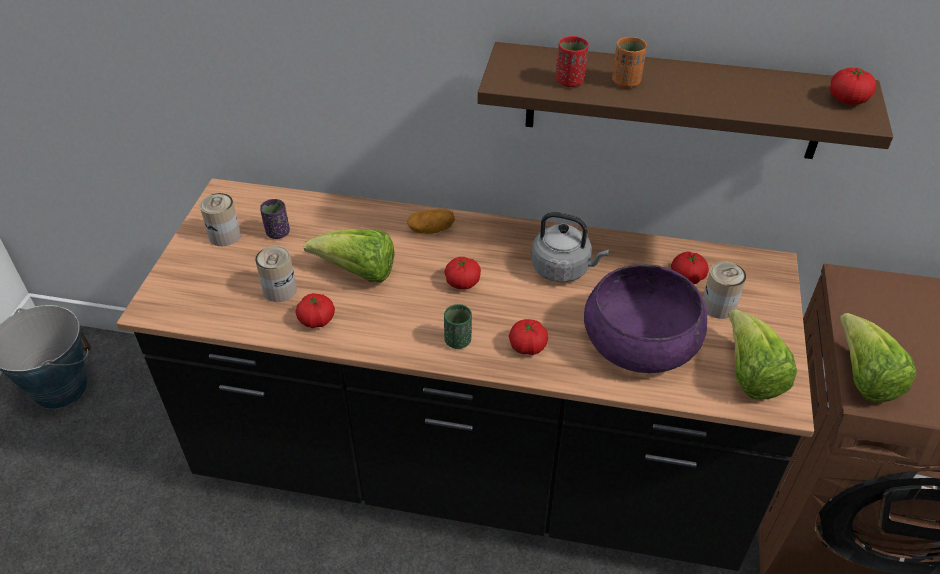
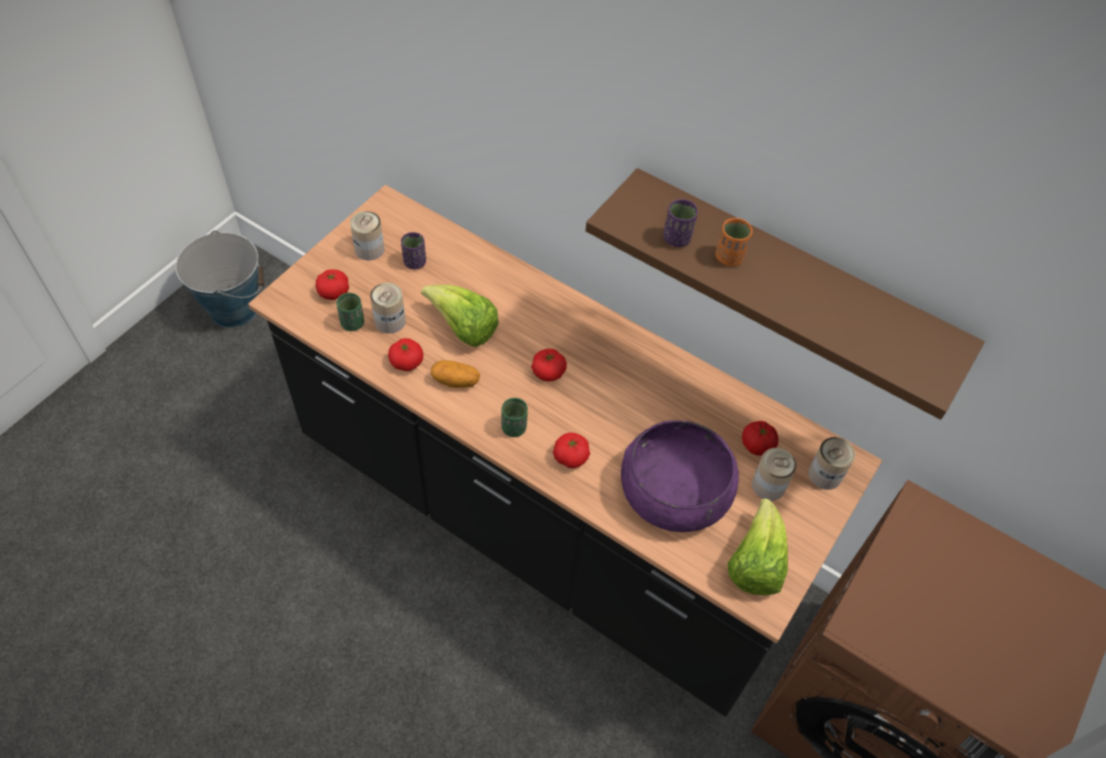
camera: 20 degrees right, 10 degrees up
potato [407,209,455,234] -> potato moved to [431,360,480,388]
grey kettle [531,212,609,282] -> none
red cup [556,36,589,87] -> purple cup [663,199,698,247]
tomato [830,68,876,105] -> tomato moved to [316,269,349,300]
lettuce [839,313,916,403] -> none
none -> green cup [336,293,364,331]
none -> can [808,437,855,490]

